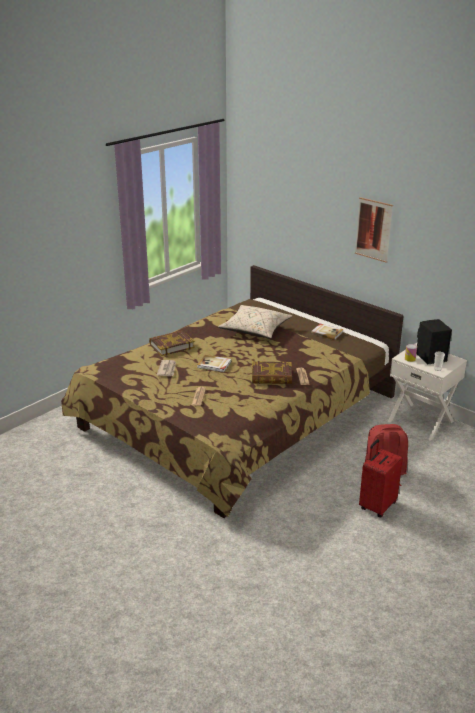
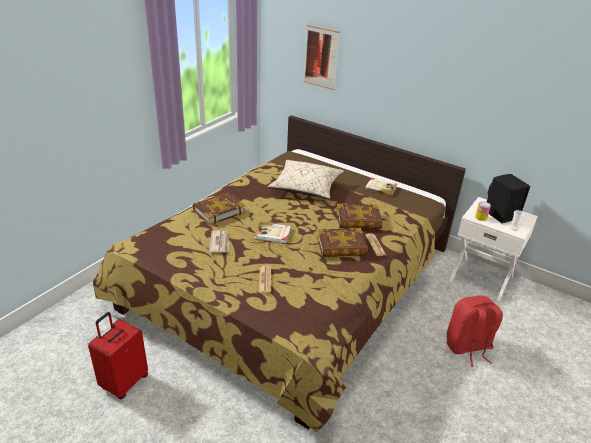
camera: 10 degrees left, 5 degrees up
picture [355,197,393,263] -> picture moved to [303,25,340,90]
red suitcase [359,439,403,518] -> red suitcase moved to [88,312,148,399]
none -> book [336,203,382,229]

